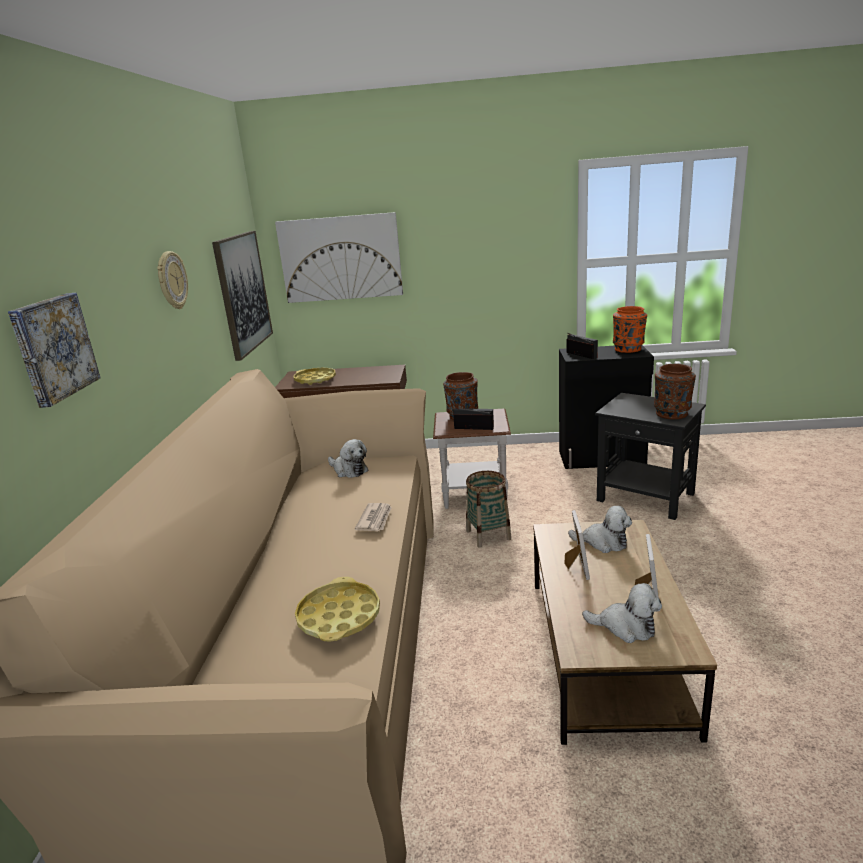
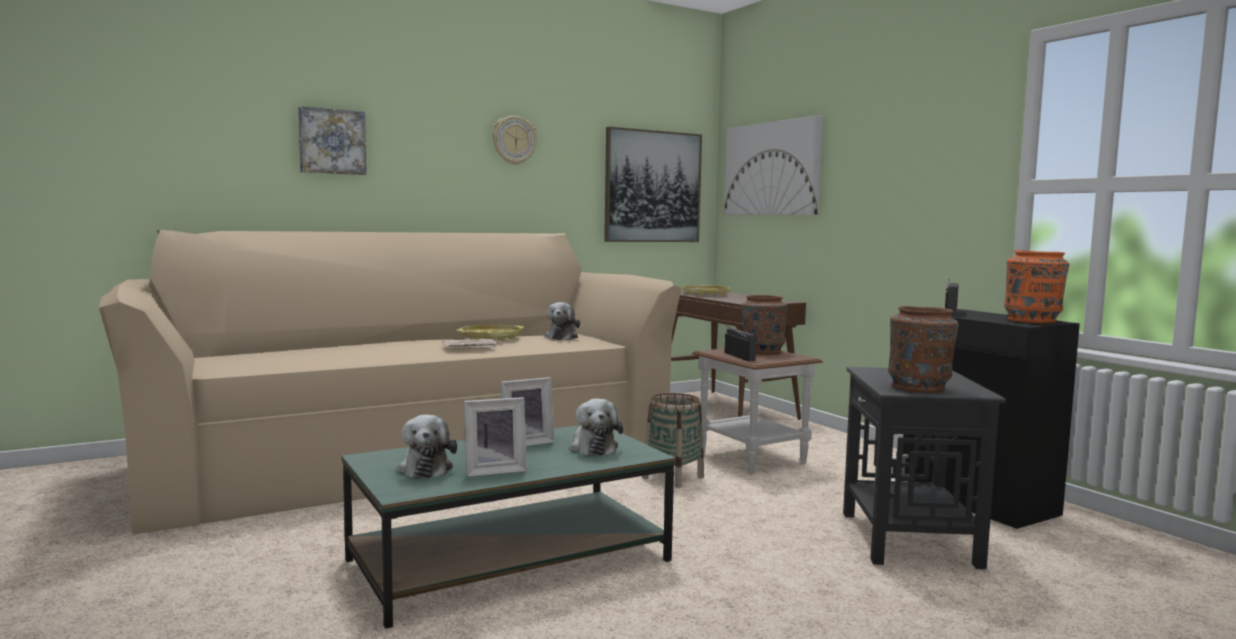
camera: 55 degrees right, 15 degrees down
yellow tray [295,577,380,641] -> yellow tray moved to [456,325,525,341]
brown coffee table [533,520,717,745] -> green coffee table [341,425,676,629]

